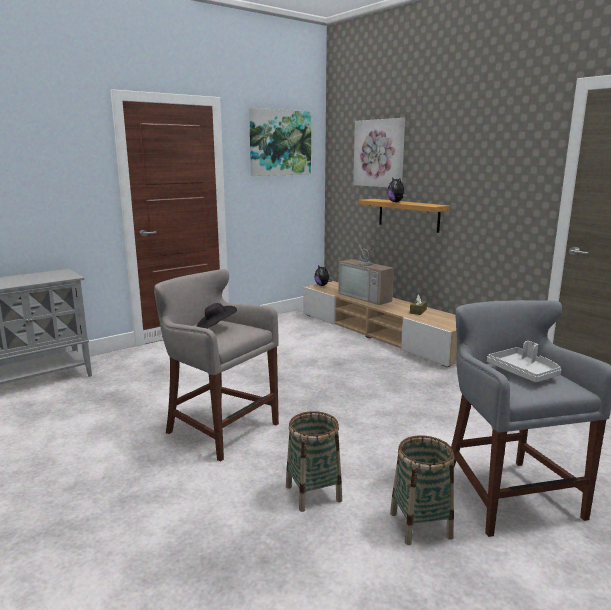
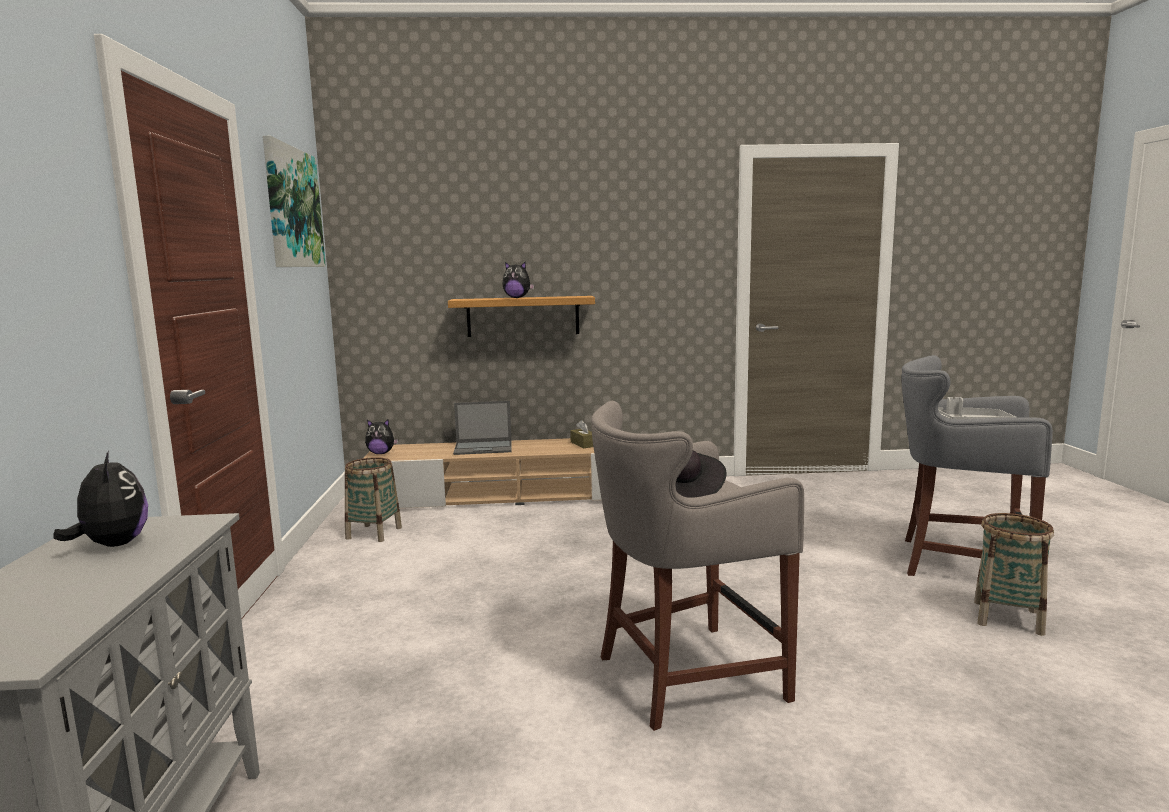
camera: 55 degrees left, 5 degrees down
basket [286,411,342,512] -> basket moved to [345,457,402,542]
television [338,235,394,305] -> laptop [453,401,512,455]
picture [353,118,405,188] -> none
none -> plush toy [53,451,148,547]

